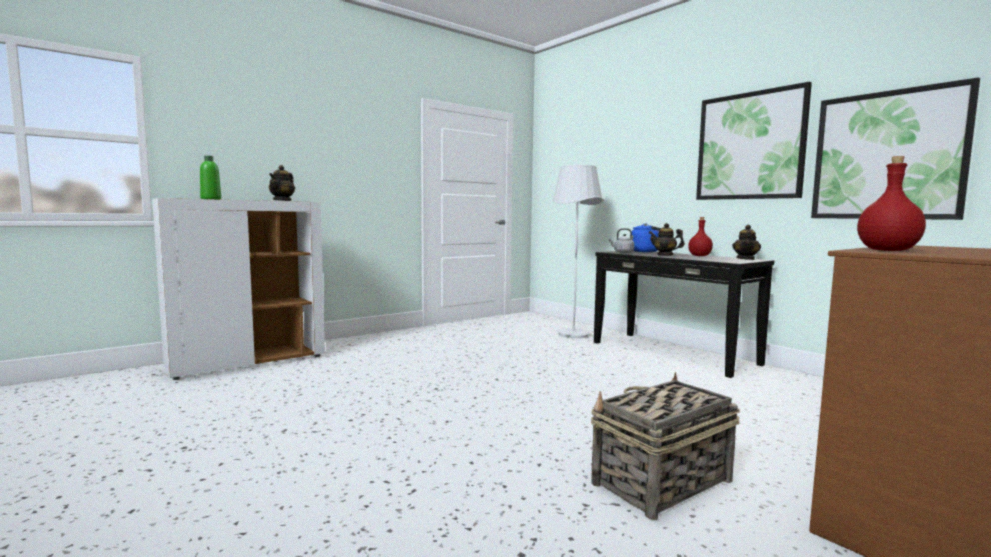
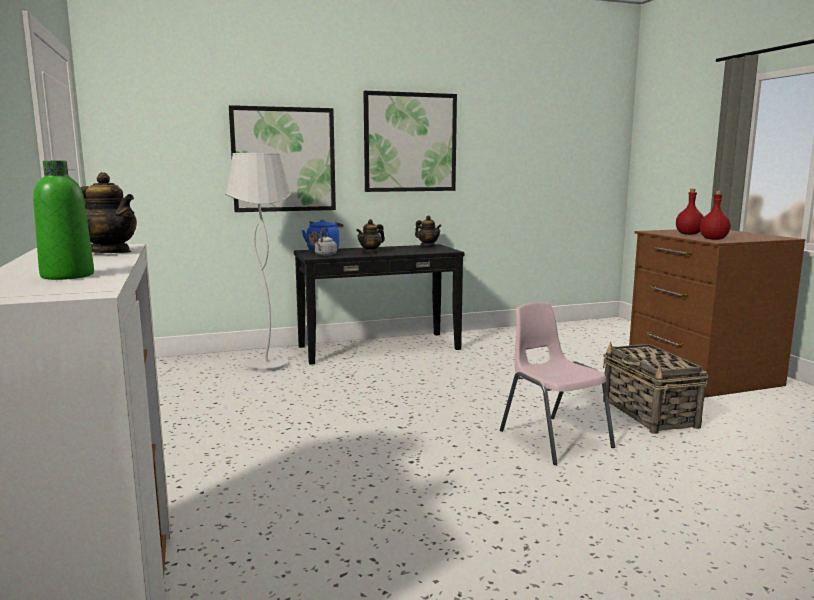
camera: 70 degrees left, 5 degrees up
red bottle [688,217,713,256] -> red bottle moved to [676,189,704,235]
picture [811,77,980,220] -> picture moved to [229,105,336,212]
none -> pink chair [500,302,615,465]

